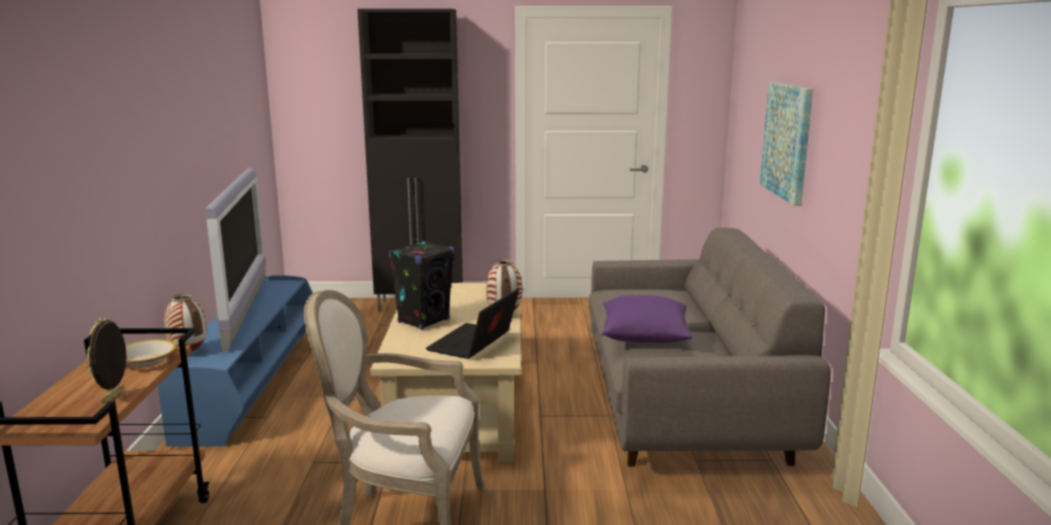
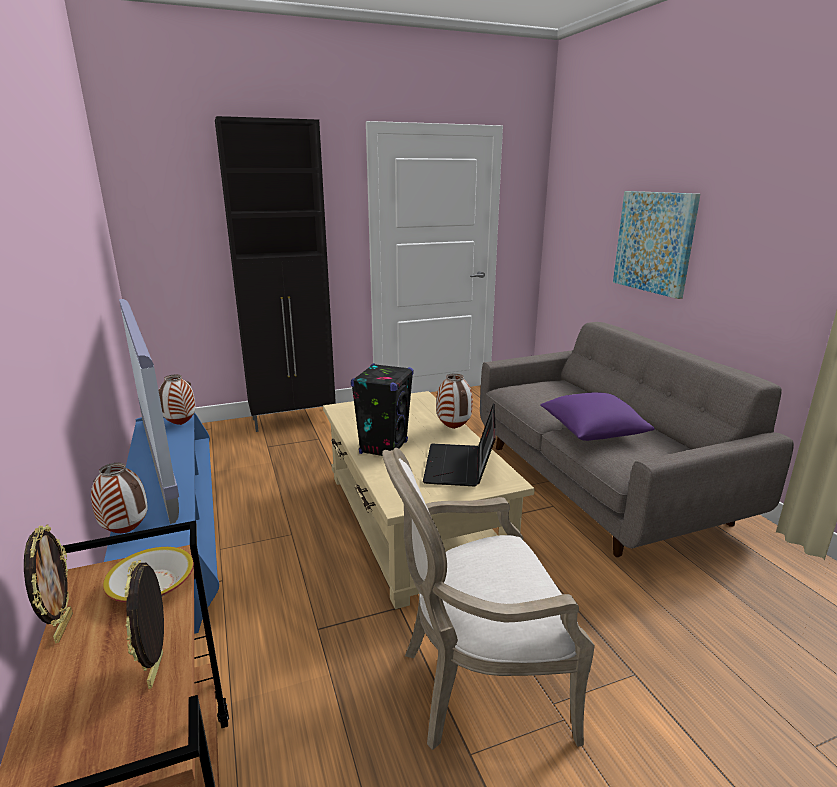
camera: 20 degrees left, 5 degrees up
none -> picture frame [24,525,73,643]
none -> vase [158,374,196,425]

